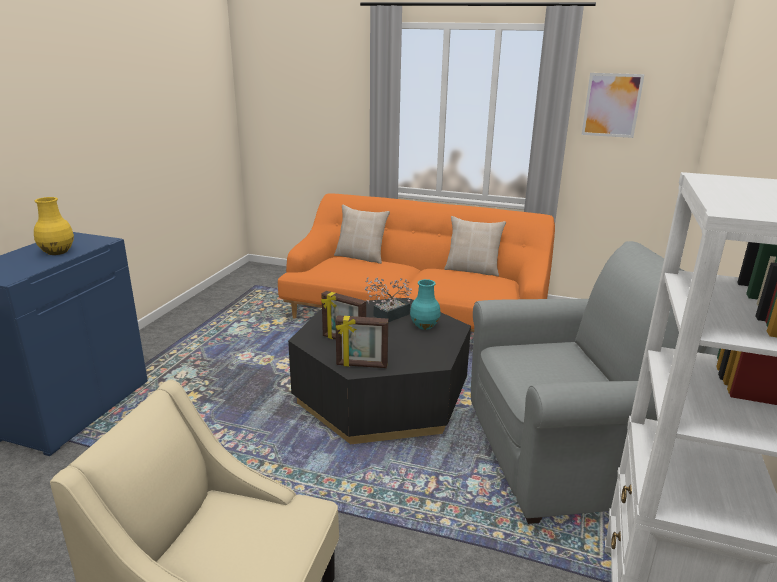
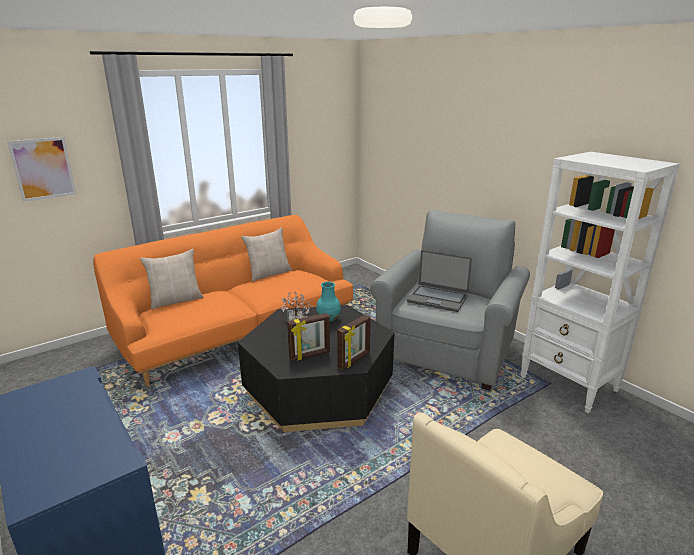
camera: 55 degrees left, 0 degrees up
yellow vase [34,197,74,255] -> none
picture [582,73,645,138] -> picture moved to [7,137,77,202]
none -> laptop [407,250,472,312]

